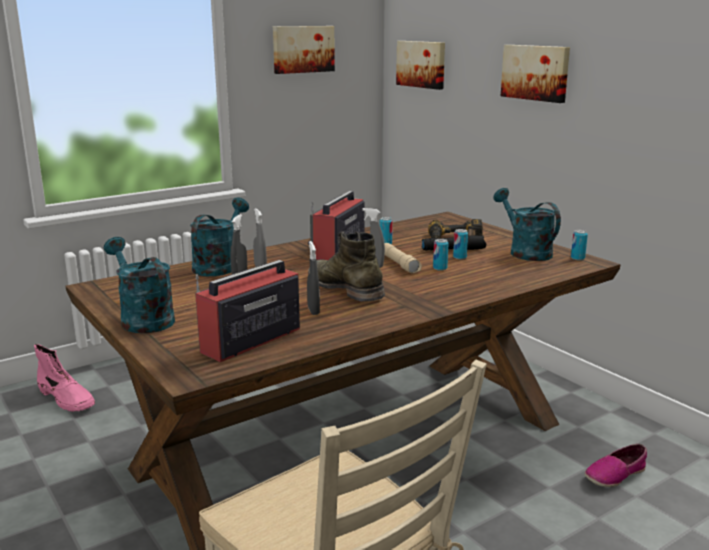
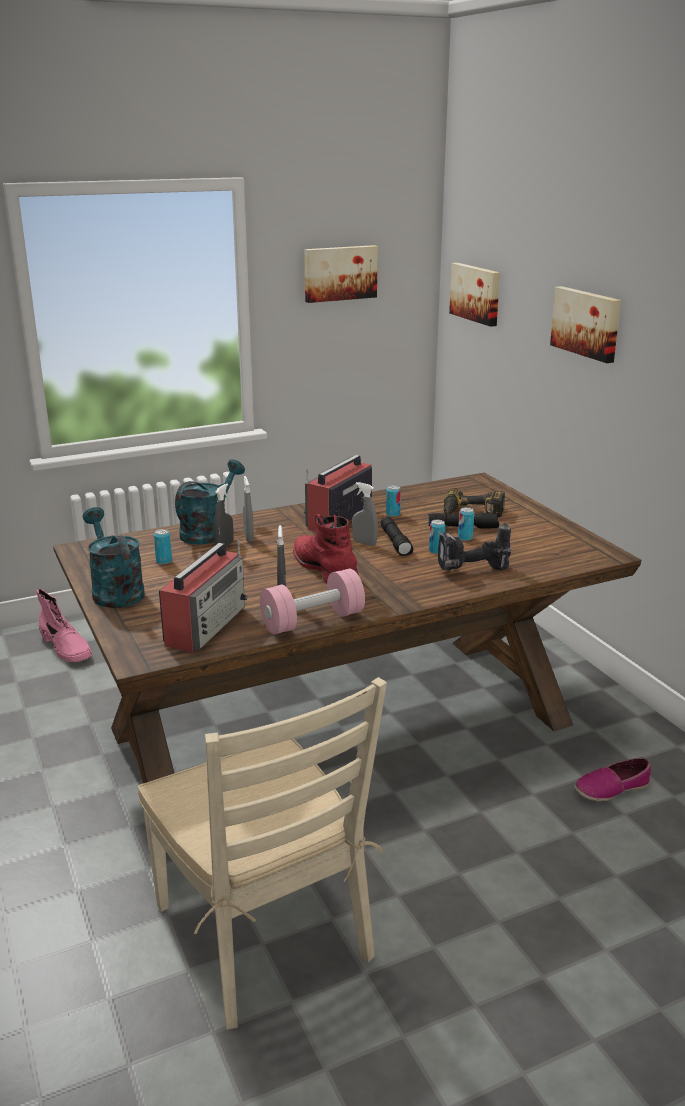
camera: 10 degrees right, 5 degrees up
radio [195,260,300,362] -> radio turned 150 degrees clockwise [159,540,248,653]
green boot [308,231,385,301] -> red boot [293,514,359,583]
beige flashlight [384,243,422,273] -> black flashlight [381,517,413,556]
turquoise watering can [493,188,561,261] -> none
can [571,230,588,260] -> can moved to [154,529,172,564]
none -> pink dumbbell [260,569,365,635]
none -> power drill [438,523,512,571]

